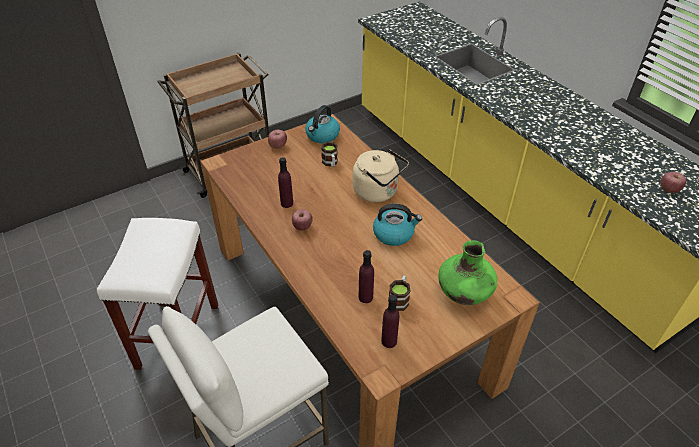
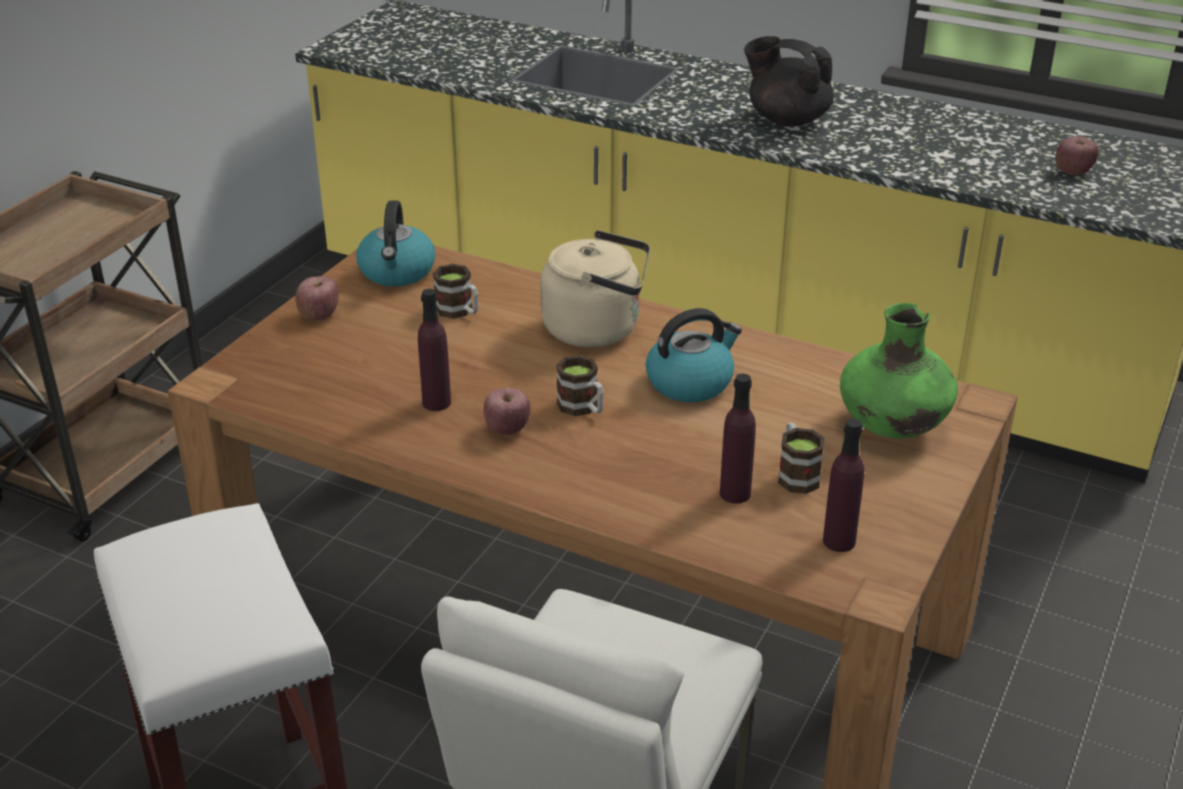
camera: 30 degrees left, 10 degrees down
none -> mug [556,355,604,416]
none -> black teapot [744,36,834,126]

